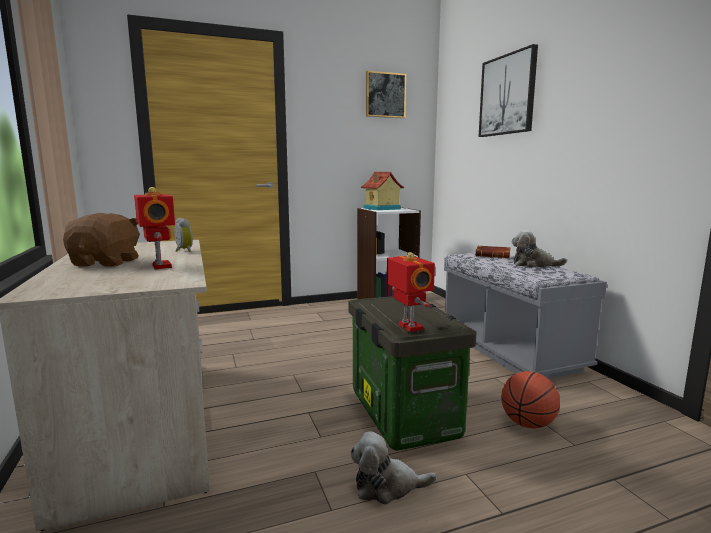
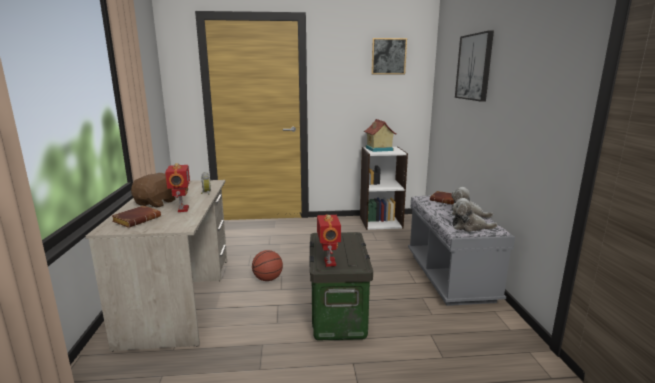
camera: 15 degrees right, 5 degrees up
plush toy [350,431,437,505] -> plush toy moved to [451,198,498,232]
basketball [501,371,560,429] -> basketball moved to [252,250,283,281]
none -> brown book [111,205,161,228]

